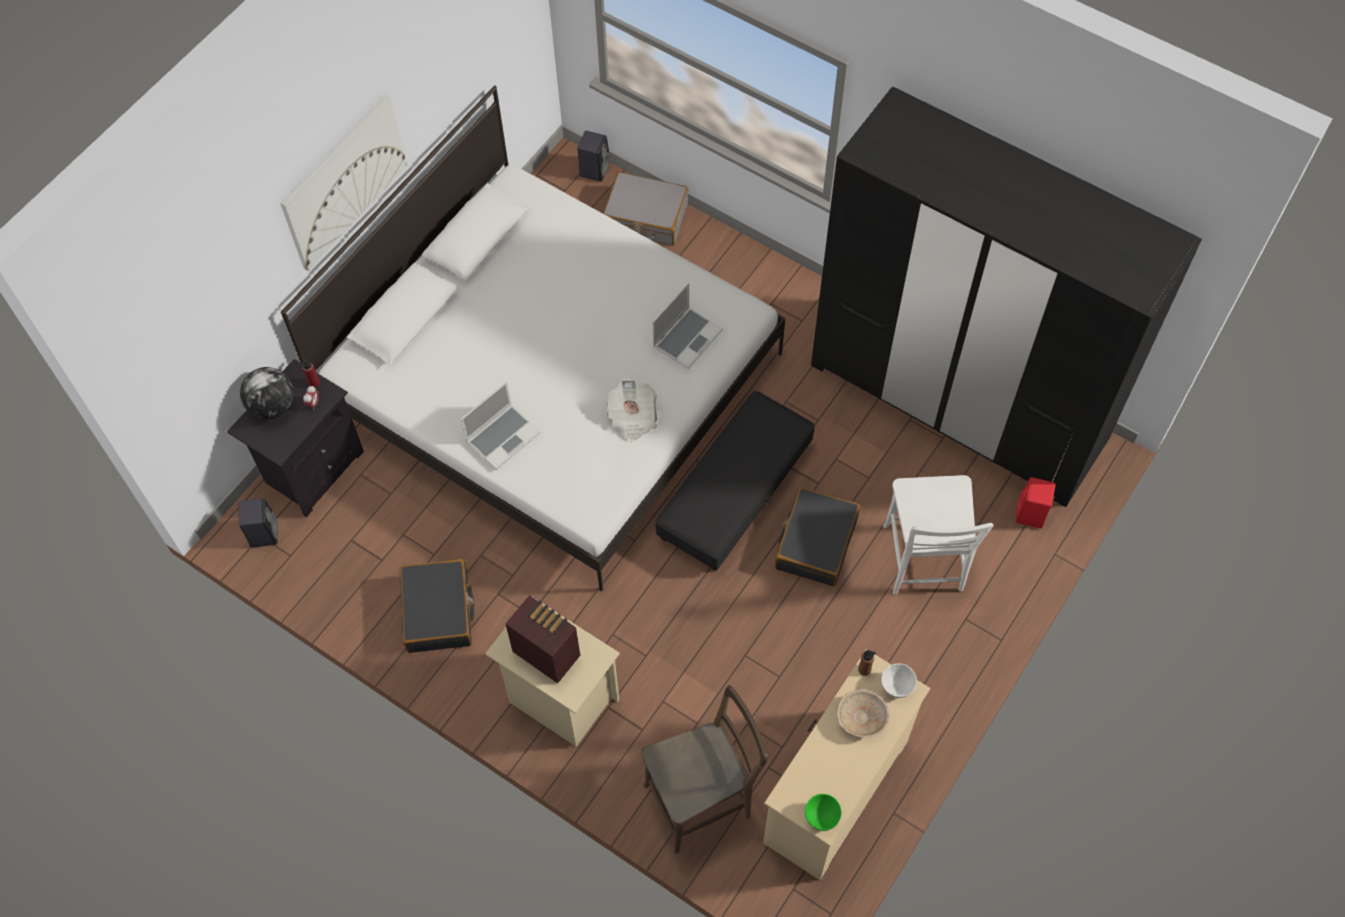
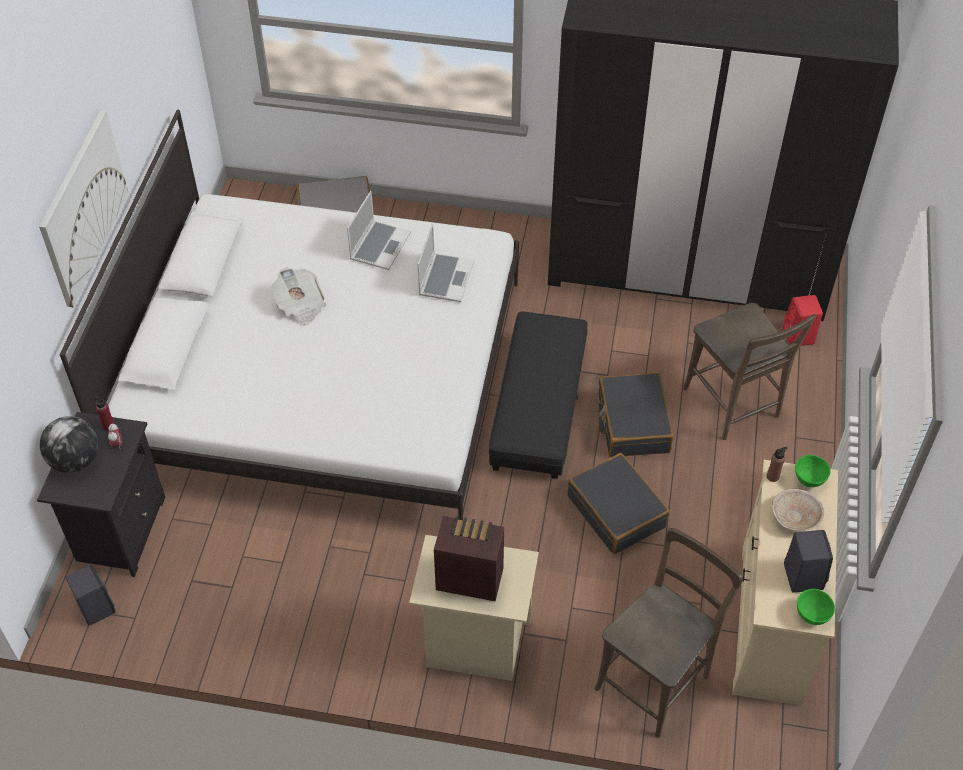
camera: 25 degrees left, 10 degrees down
black suitcase [400,559,474,653] -> black suitcase moved to [567,453,670,554]
laptop [461,382,541,470] -> laptop moved to [347,191,411,270]
black speaker [578,131,610,182] -> black speaker moved to [784,530,833,593]
newspaper [606,378,658,442] -> newspaper moved to [272,267,326,325]
white bowl [881,663,917,698] -> green bowl [795,455,831,487]
white chair [883,475,994,595] -> brown chair [683,303,816,440]

